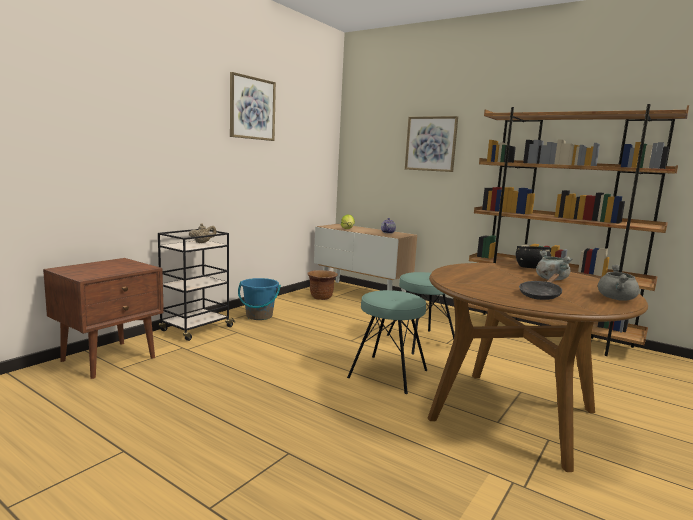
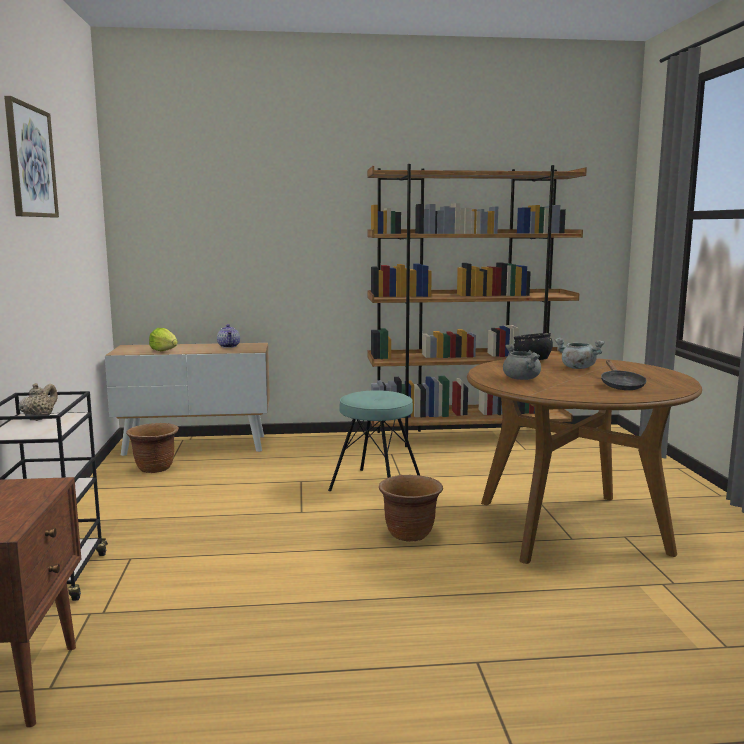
camera: 40 degrees left, 0 degrees up
blue bucket [238,278,281,320] -> none
turquoise stool [347,290,427,394] -> brown planter [379,475,443,542]
picture [405,116,458,172] -> none
grey cooking pot [598,265,639,301] -> grey cooking pot moved to [503,344,541,380]

